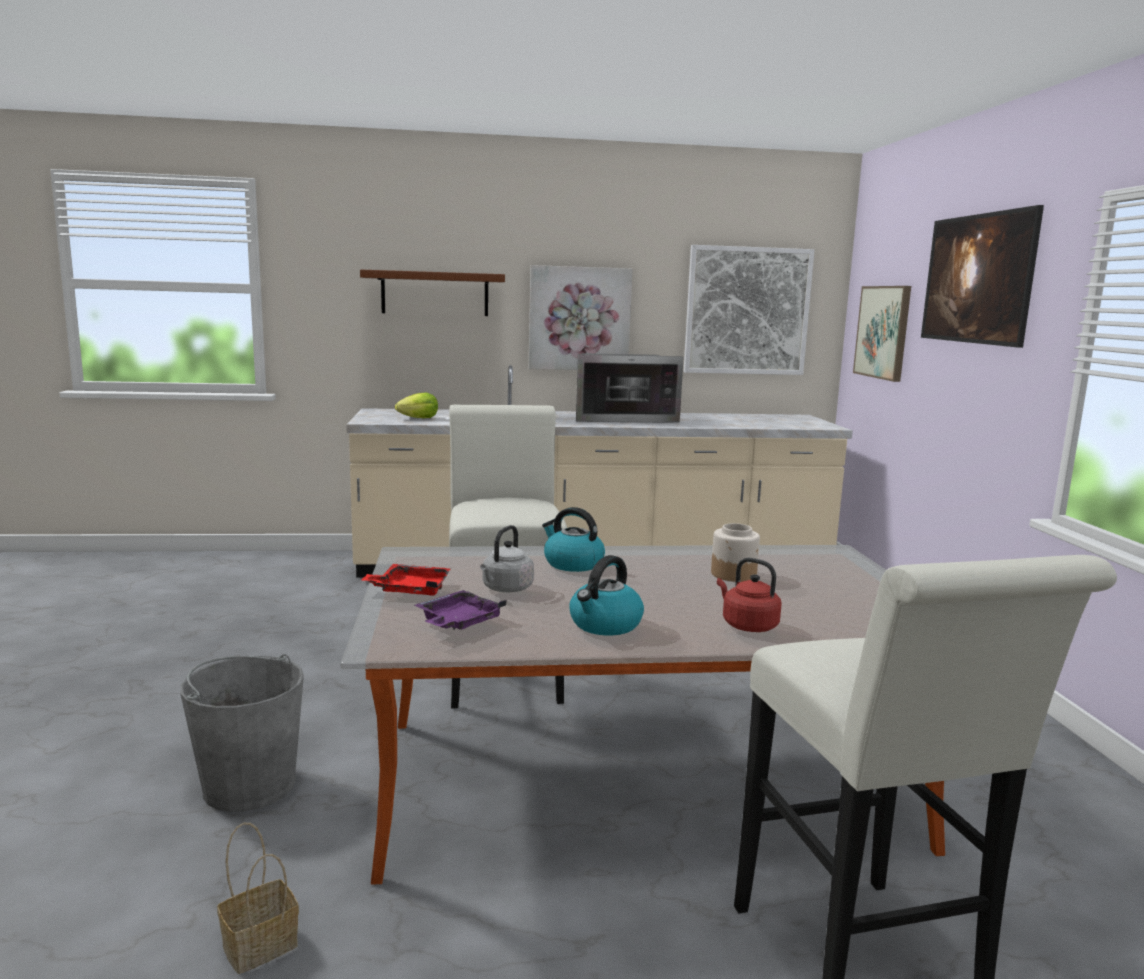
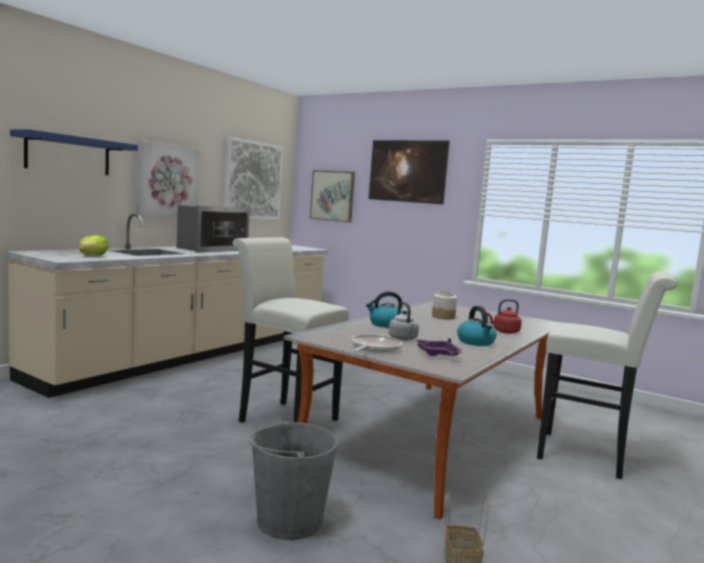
camera: 50 degrees left, 5 degrees down
brown shelf [360,269,505,316] -> blue shelf [10,129,138,175]
red tray [362,564,451,596] -> frying pan [352,334,402,353]

